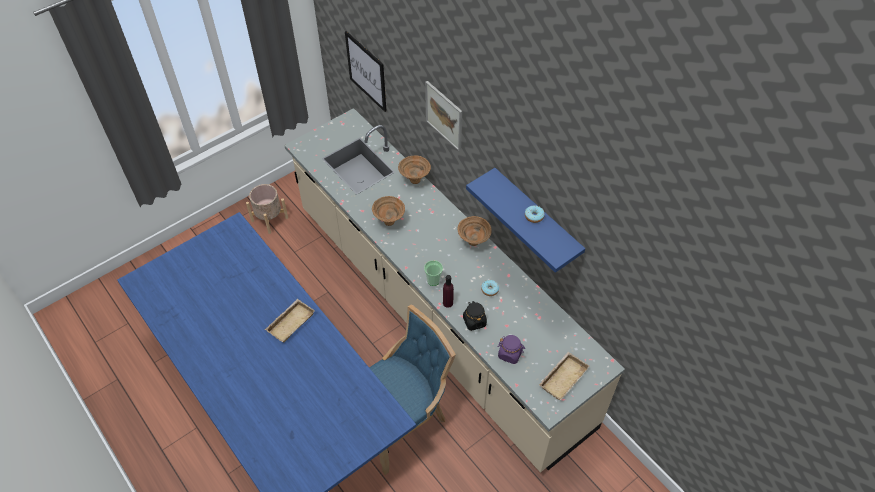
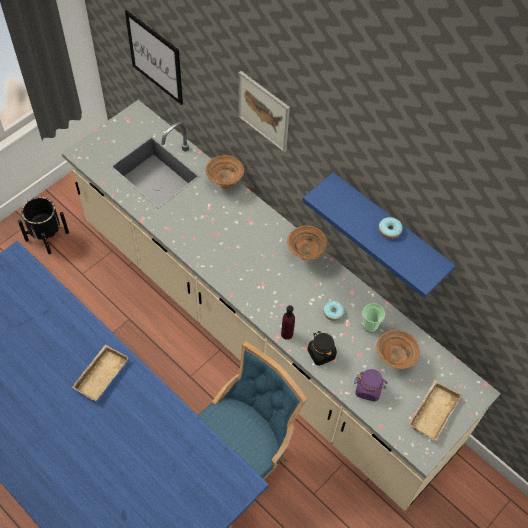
camera: 10 degrees left, 5 degrees up
beige planter [246,184,288,234] -> black planter [18,197,69,254]
brown bowl [372,196,405,226] -> brown bowl moved to [376,330,420,369]
cup [424,260,443,286] -> cup moved to [362,303,385,332]

